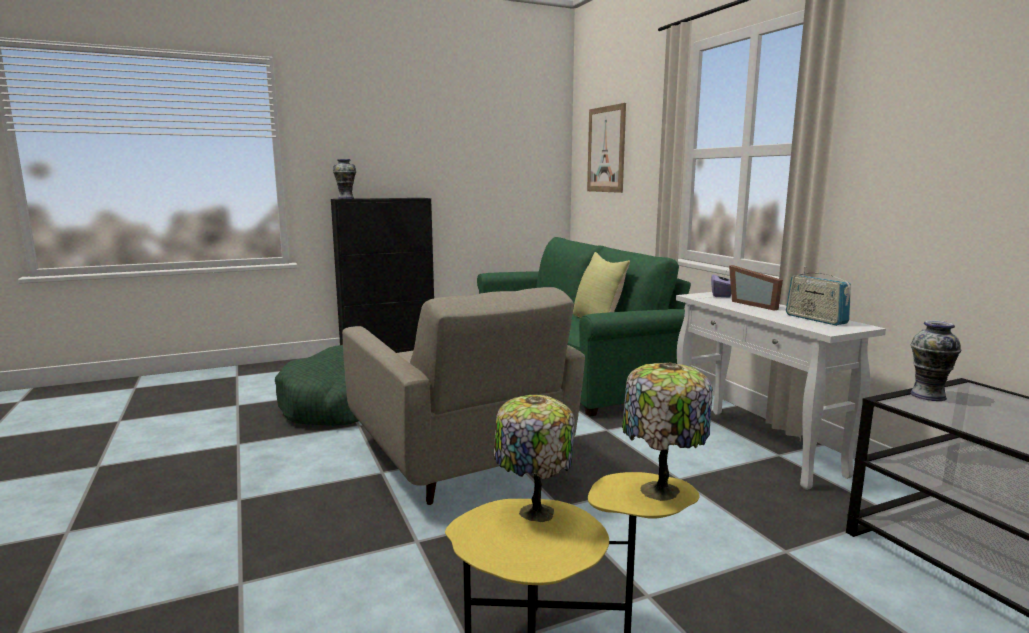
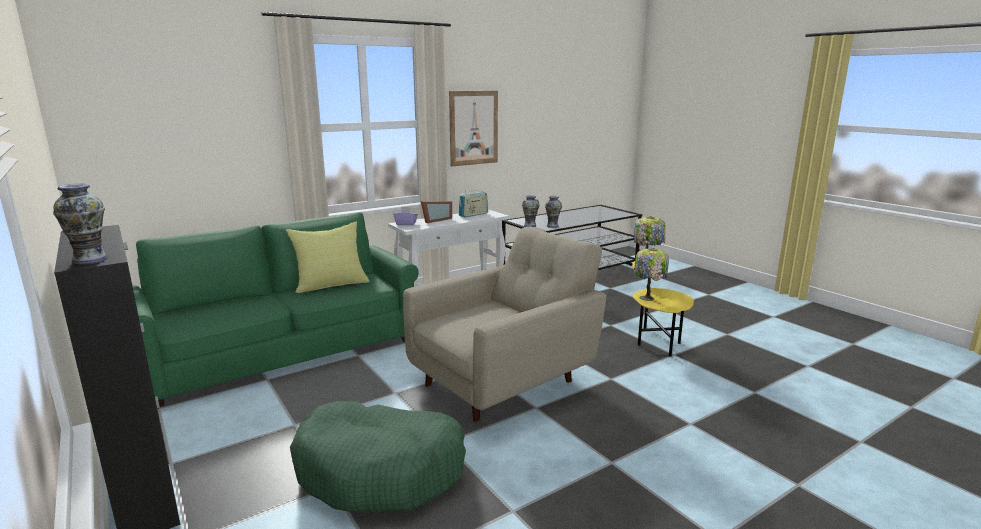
camera: 100 degrees left, 5 degrees up
picture [587,103,626,193] -> picture moved to [449,91,498,167]
none -> vase [545,196,562,228]

